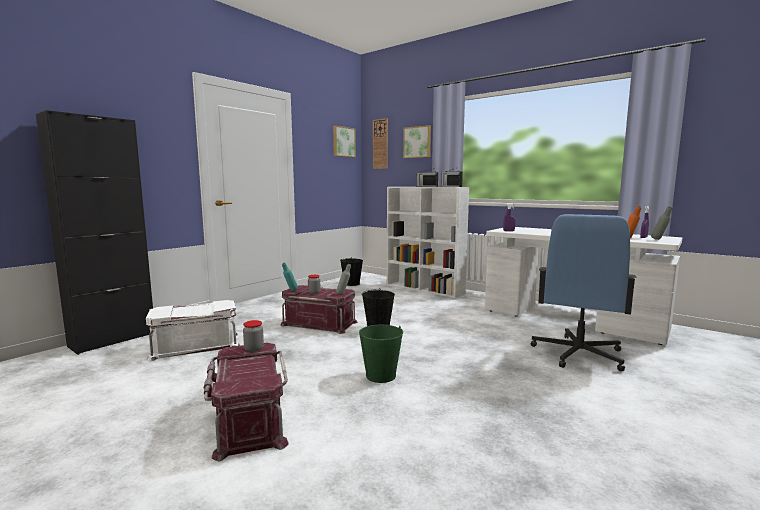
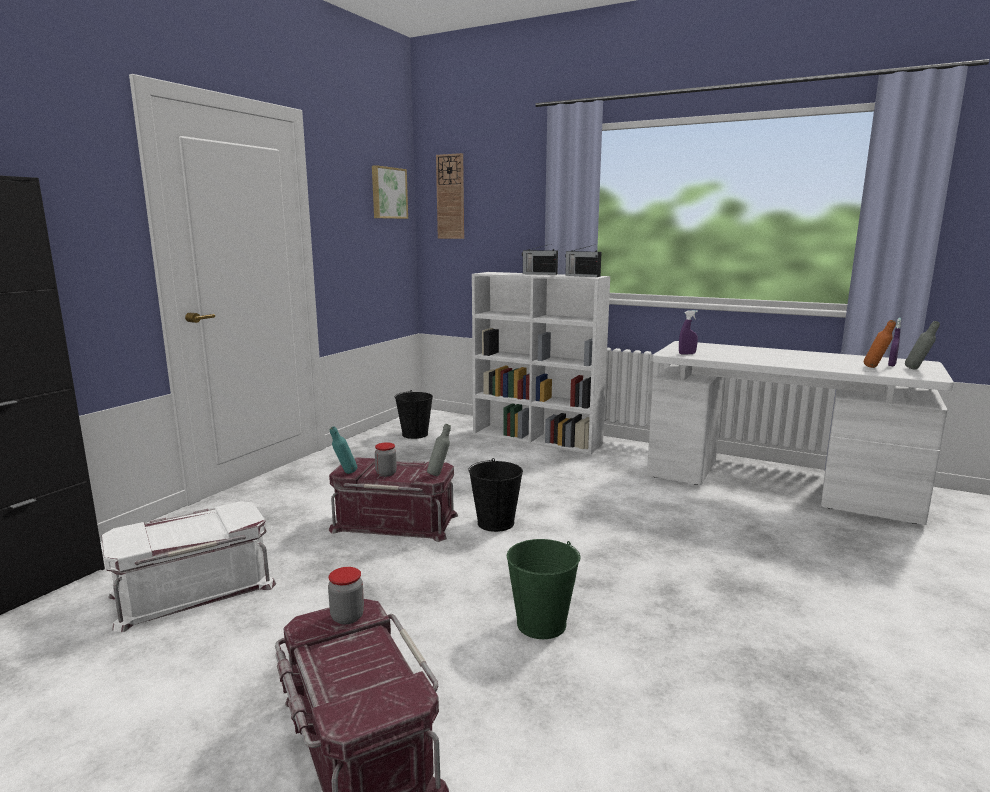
camera: 10 degrees left, 5 degrees up
picture [403,125,431,158] -> none
blue office chair [530,214,637,371] -> none

